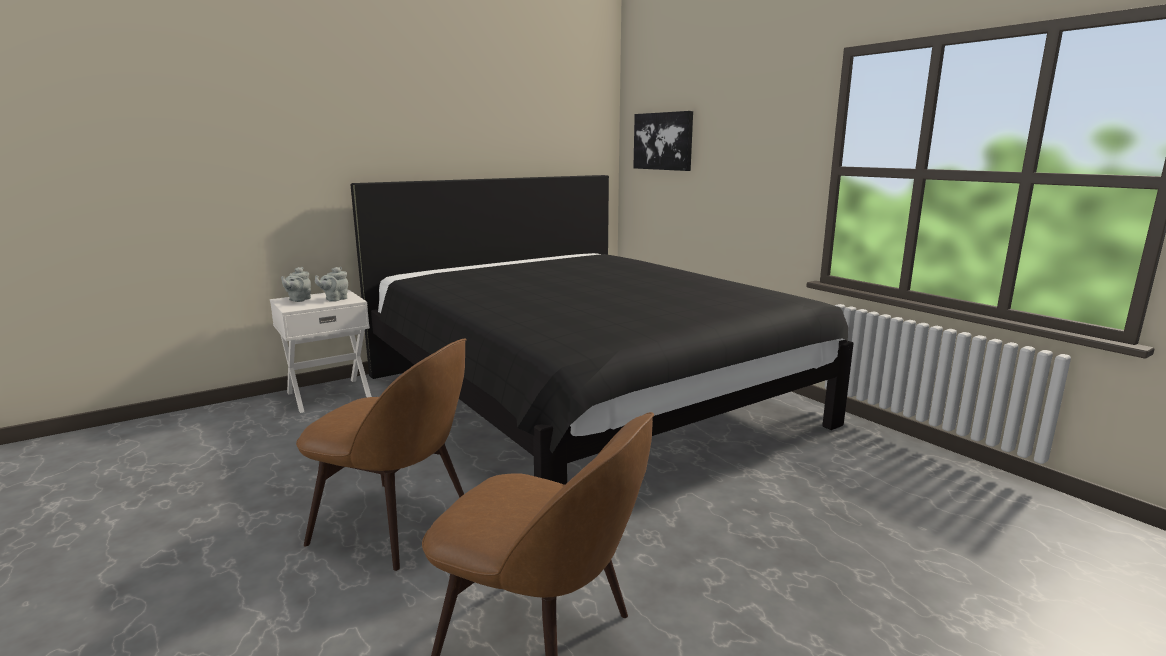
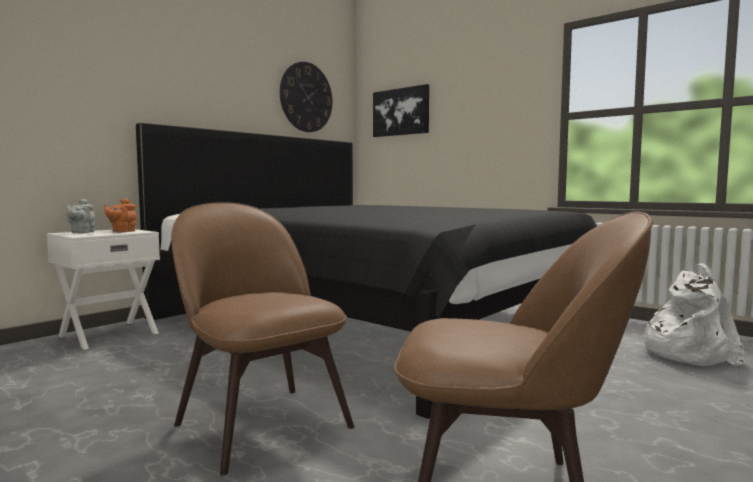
camera: 15 degrees left, 10 degrees down
brown chair [296,339,467,571] -> brown chair turned 135 degrees counterclockwise [171,202,354,475]
grey teapot [315,267,348,302] -> orange teapot [104,199,137,233]
none -> wall clock [280,62,332,132]
none -> white backpack [639,264,745,366]

